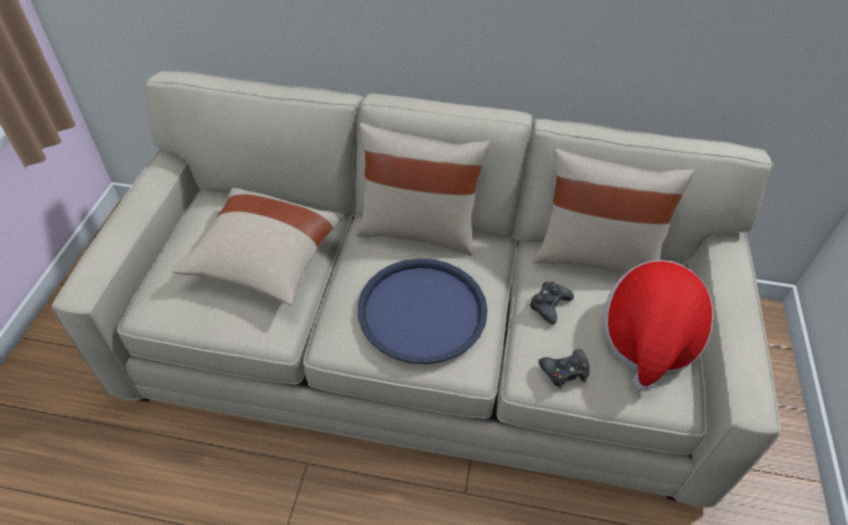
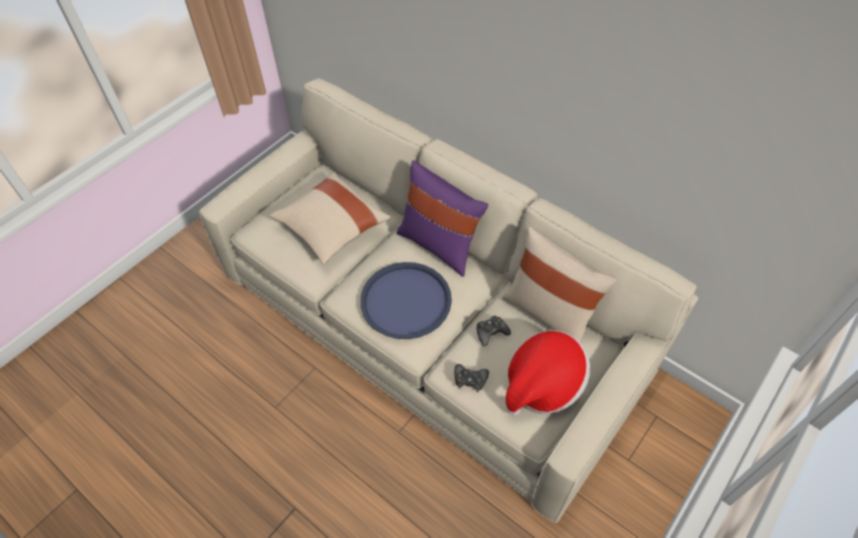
camera: 30 degrees right, 5 degrees up
beige pillow [355,123,490,256] -> purple pillow [396,160,488,277]

